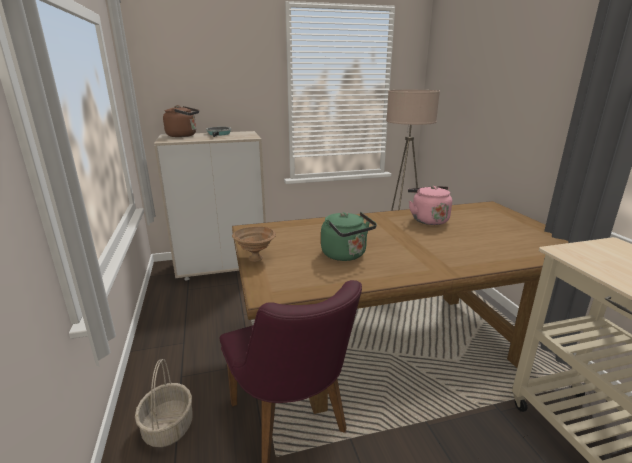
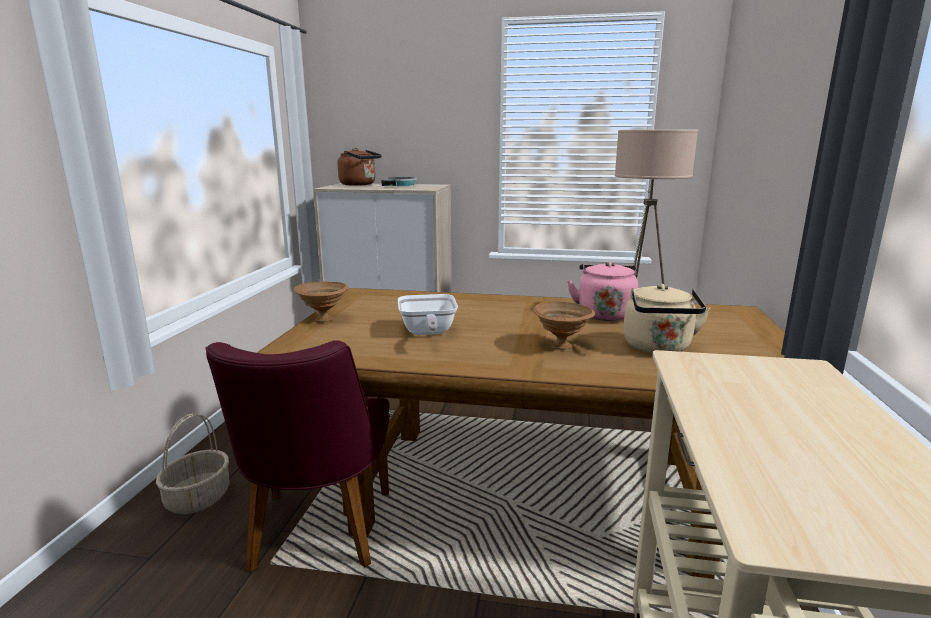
camera: 25 degrees right, 5 degrees down
green kettle [321,212,377,261] -> frying pan [398,294,458,335]
none -> brown bowl [533,301,595,350]
none -> beige kettle [623,284,710,354]

